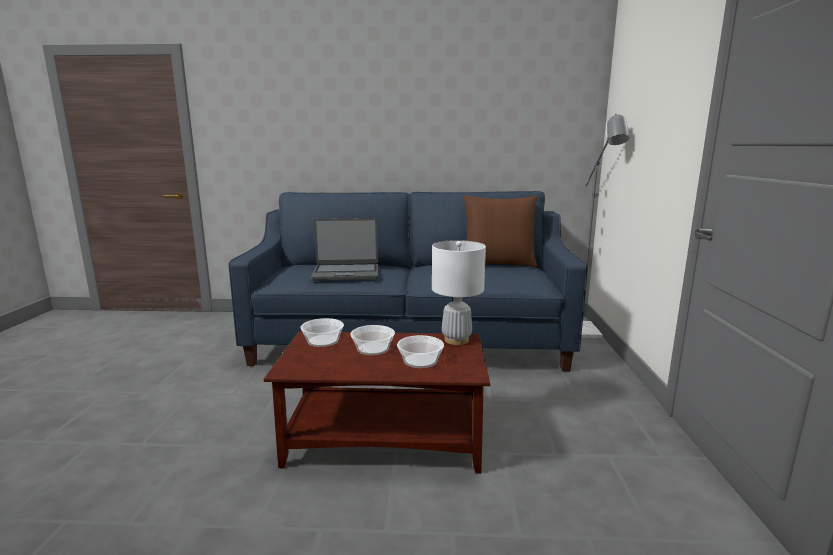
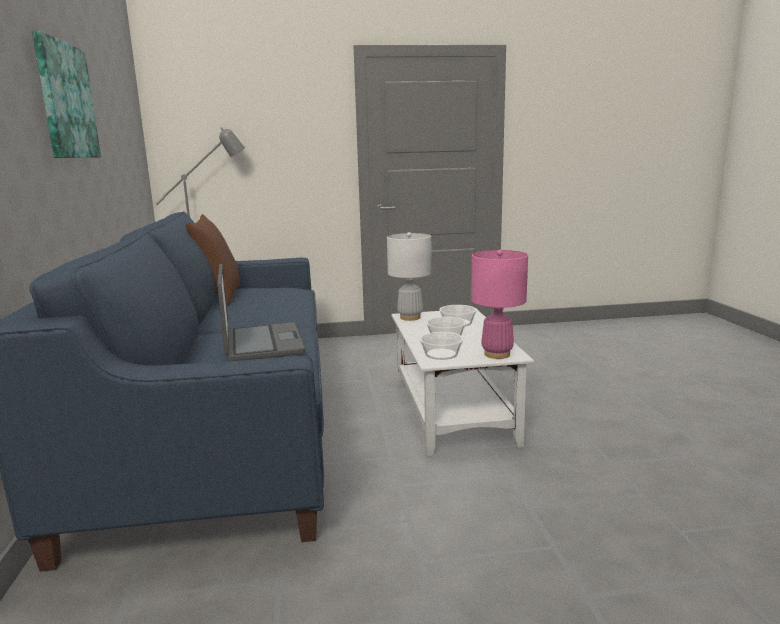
camera: 100 degrees left, 0 degrees up
brown coffee table [264,331,490,474] -> white coffee table [391,310,534,457]
none -> picture [32,31,101,158]
none -> pink table lamp [471,250,528,359]

